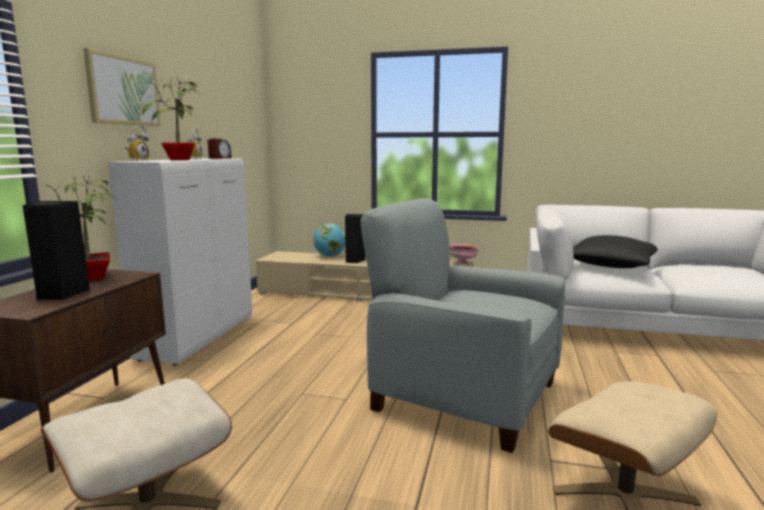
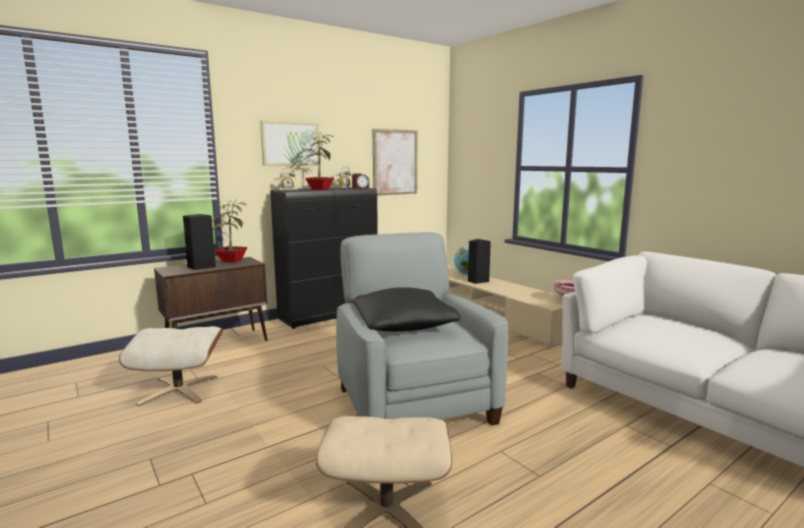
camera: 40 degrees right, 0 degrees up
white cabinet [108,158,252,366] -> black cabinet [270,187,378,329]
black pillow [573,235,658,268] -> black pillow moved to [352,287,461,332]
none -> picture [373,129,417,196]

